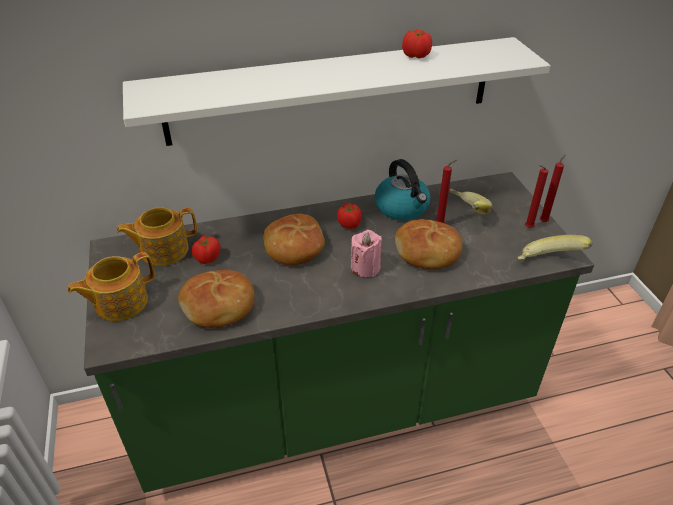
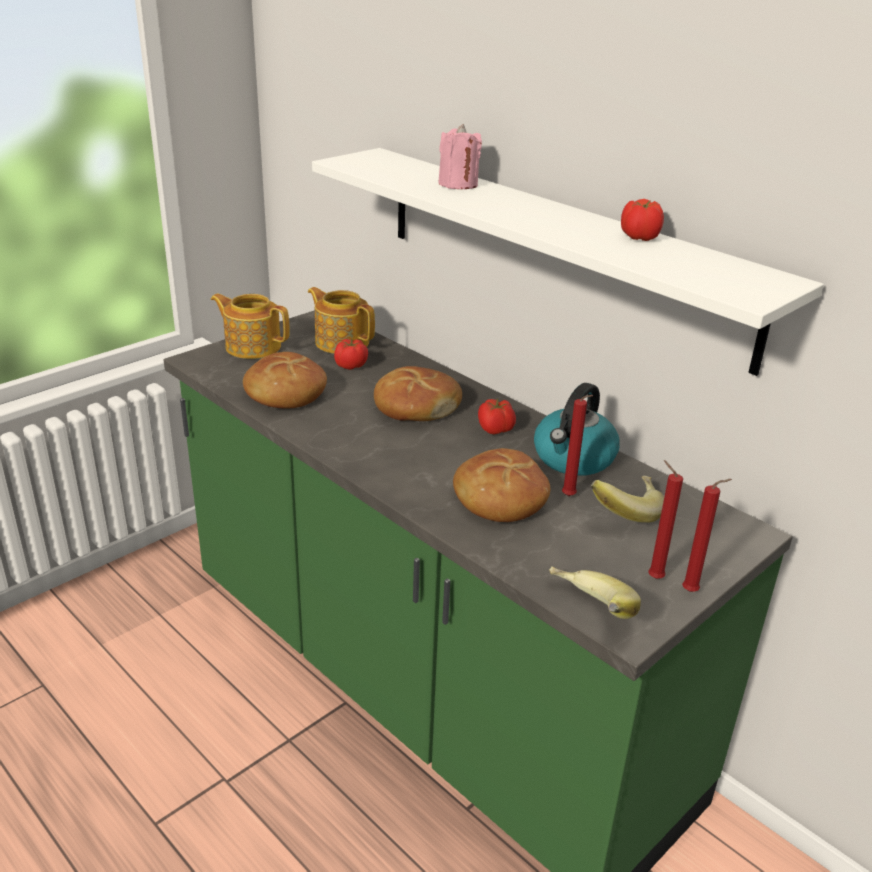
camera: 60 degrees right, 10 degrees down
pink candle [351,230,382,277] -> pink candle moved to [438,124,482,189]

